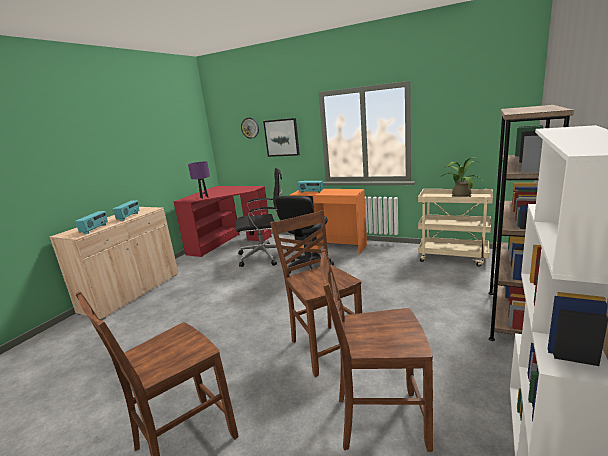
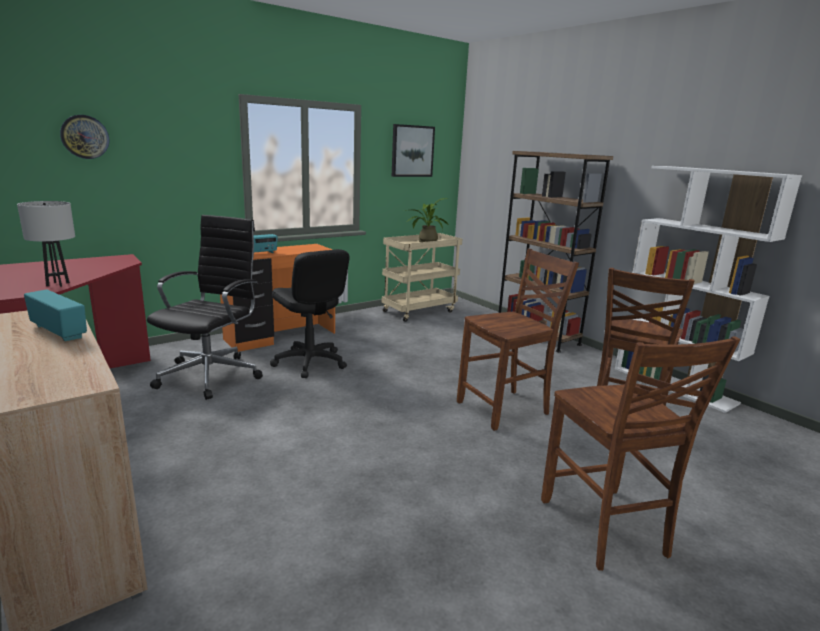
camera: 65 degrees left, 0 degrees up
radio [75,211,108,234] -> none
purple table lamp [188,161,210,199] -> white table lamp [17,201,75,287]
picture [263,118,300,157] -> picture moved to [392,124,435,177]
brown chair [270,210,362,377] -> brown chair turned 150 degrees clockwise [457,249,579,431]

